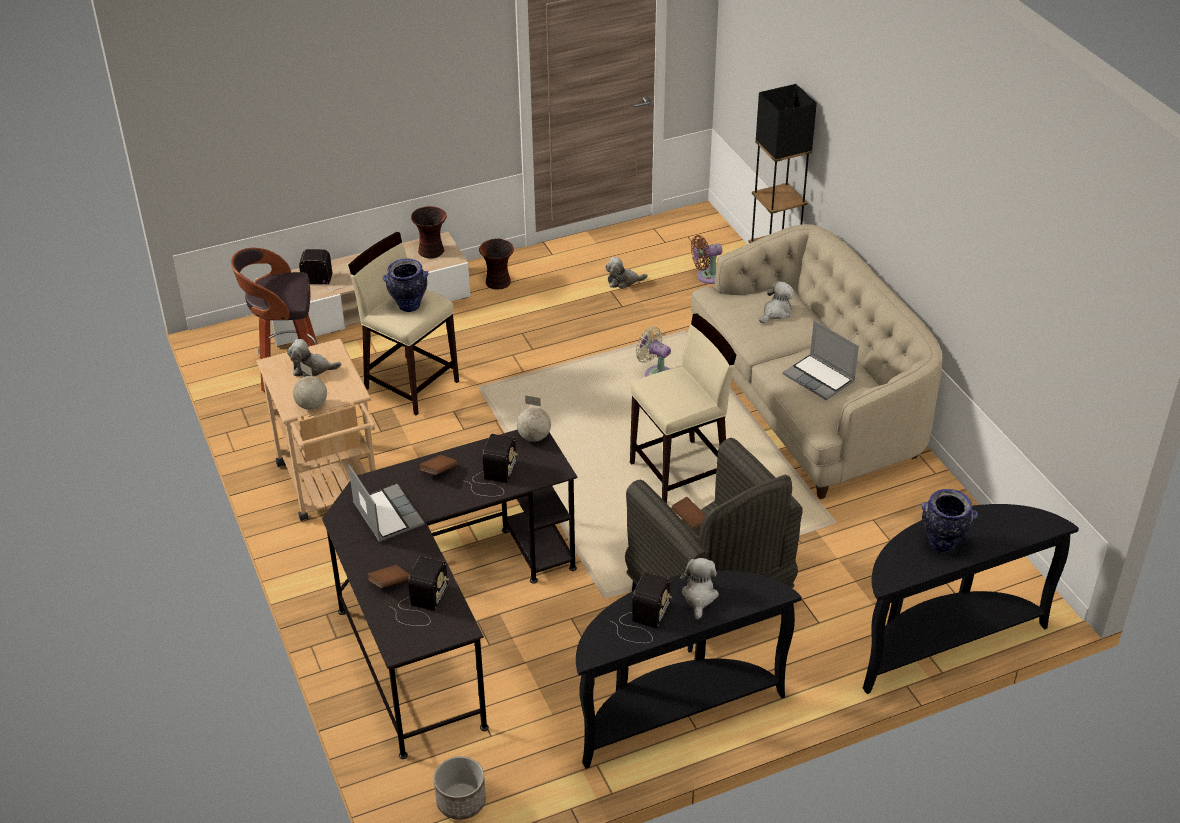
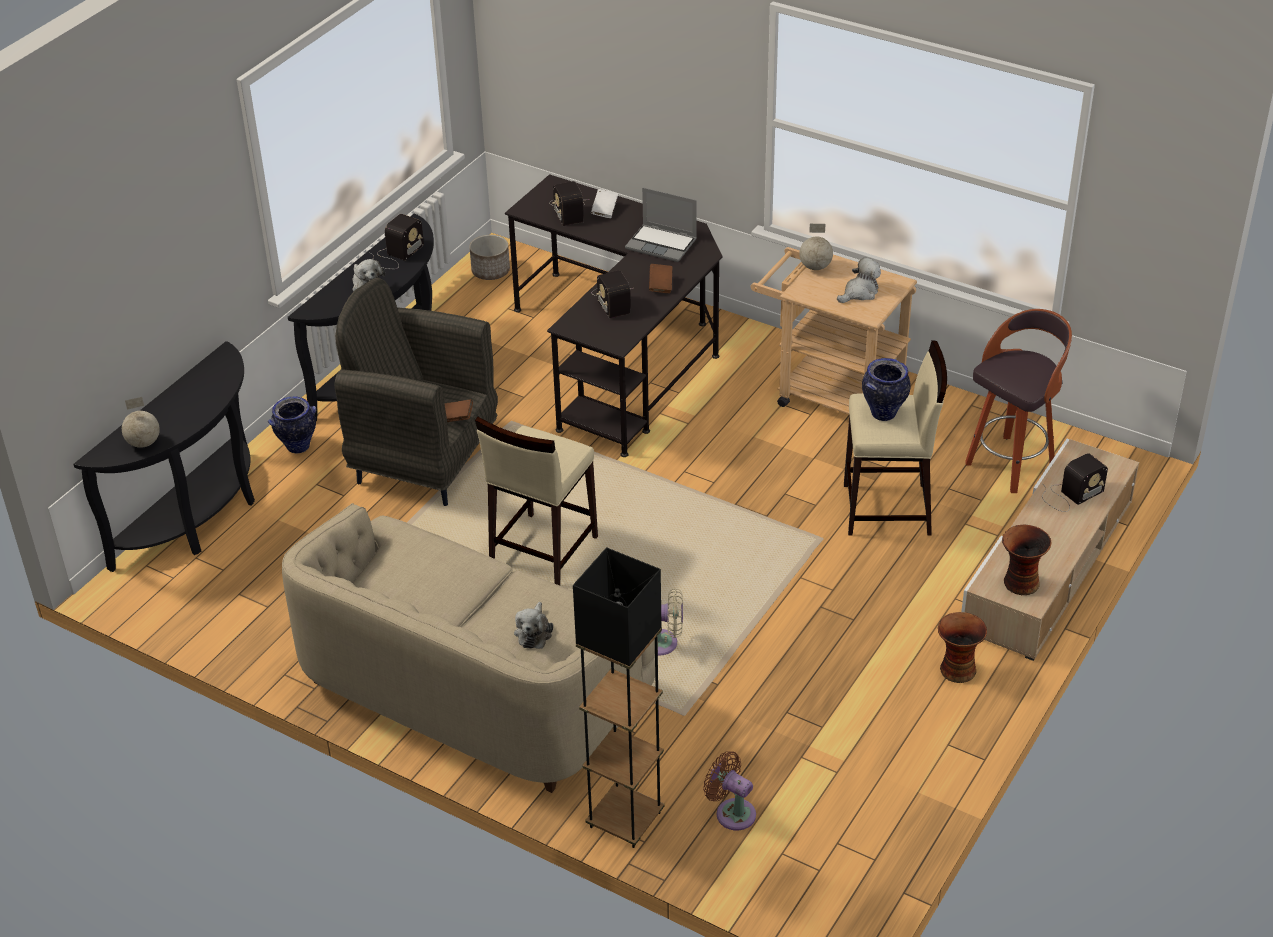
camera: 145 degrees right, 0 degrees up
brown book [368,565,410,588] -> white book [591,189,618,218]
globe [517,395,551,442] -> globe moved to [122,397,160,448]
plush toy [605,257,648,289] -> none
radio [611,572,672,643] -> radio turned 135 degrees counterclockwise [369,214,424,269]
brown fan [691,235,722,284] -> brown fan turned 90 degrees counterclockwise [703,751,756,831]
laptop [783,321,859,400] -> none
vase [921,489,978,552] -> vase moved to [268,396,316,453]

